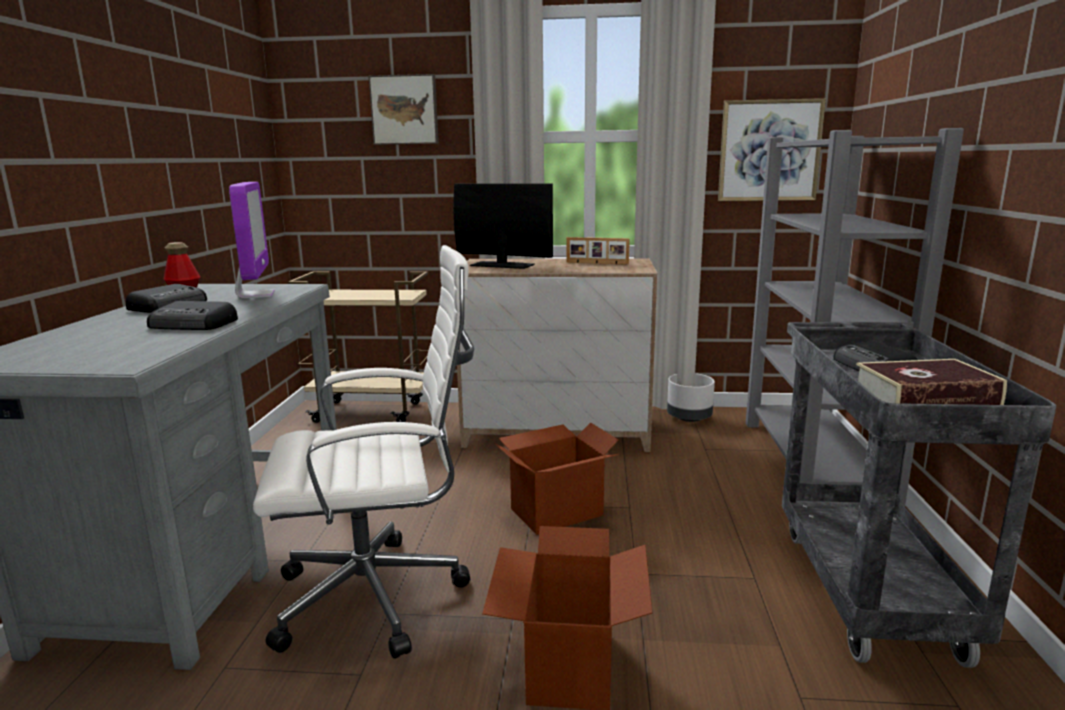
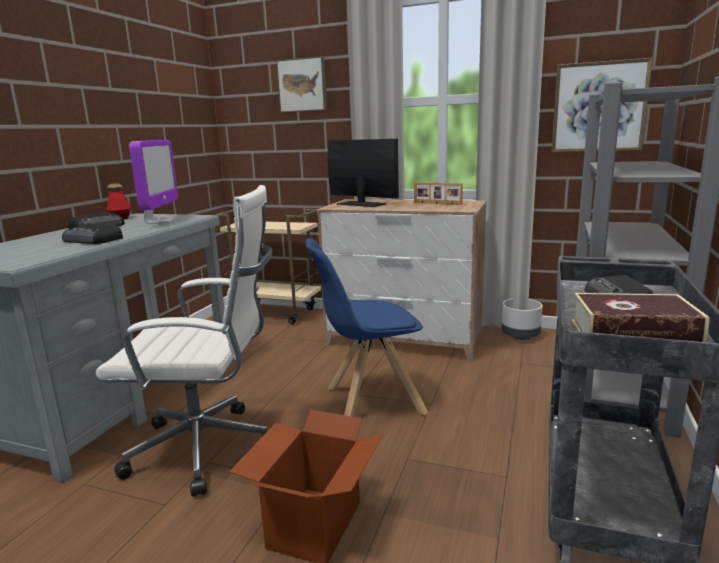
camera: 15 degrees right, 0 degrees up
cardboard box [494,422,619,535] -> blue chair [306,238,428,417]

